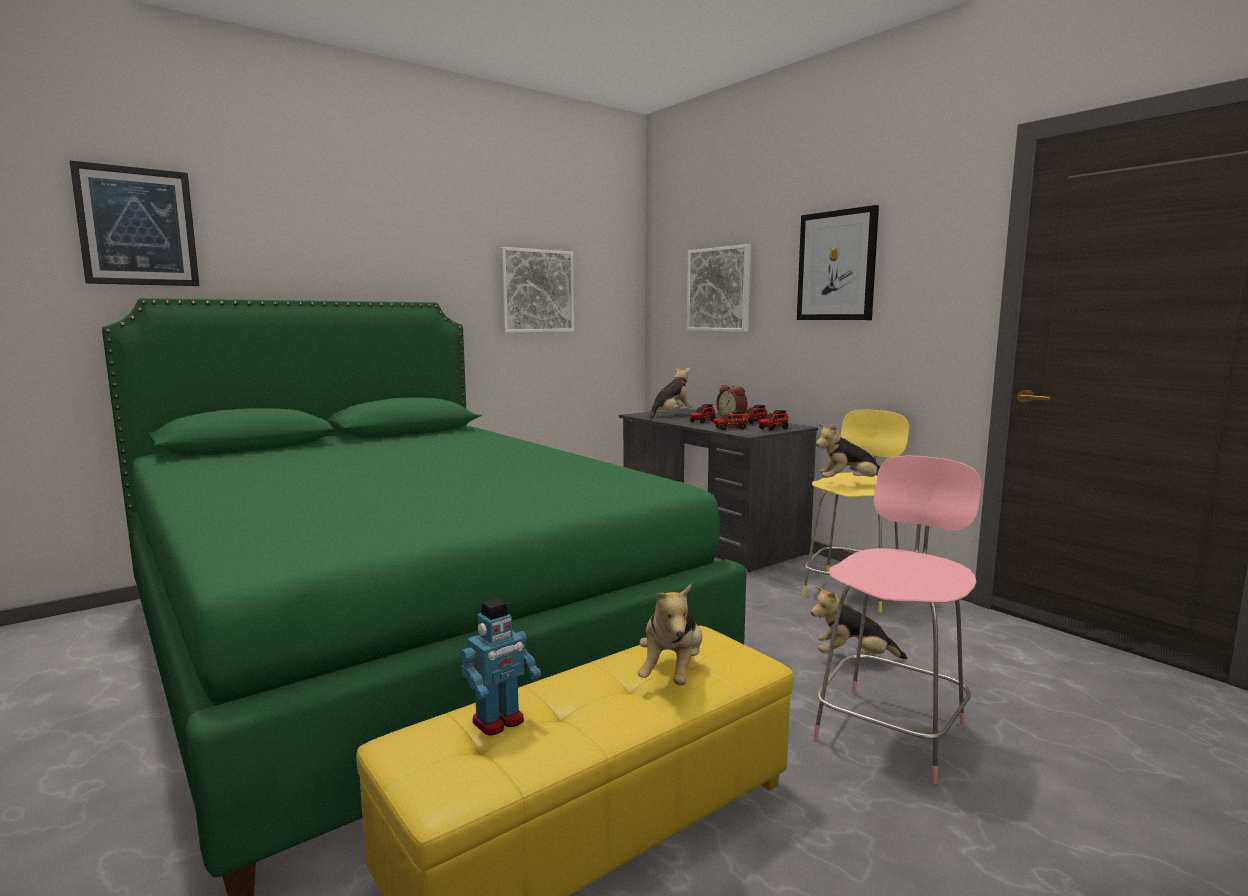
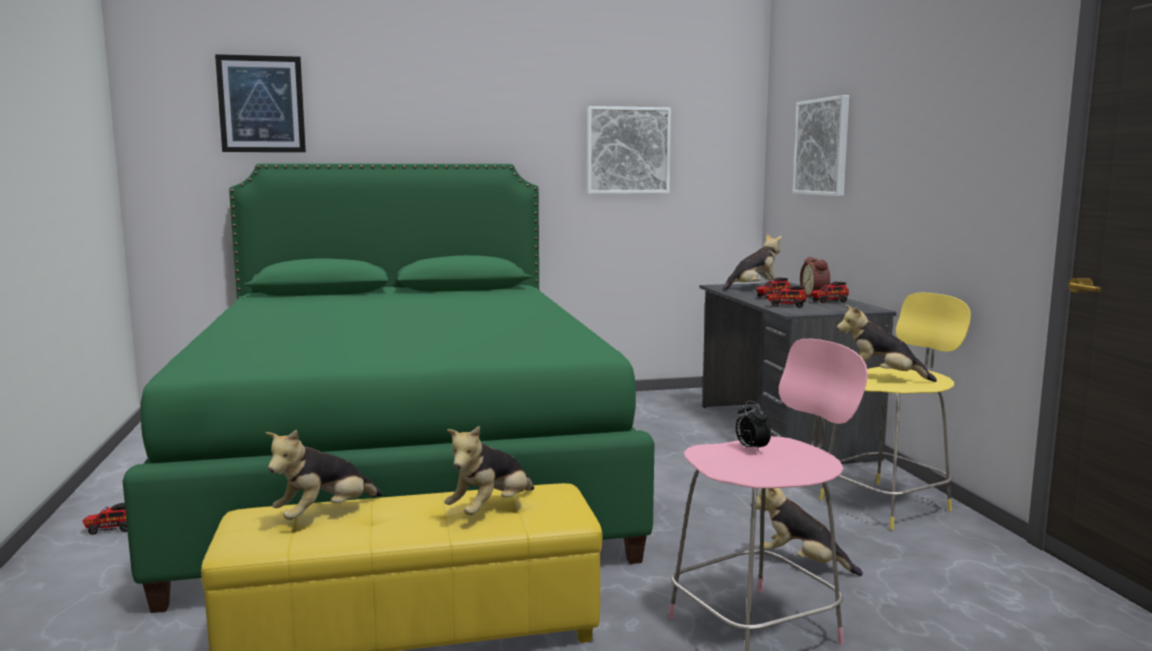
camera: 25 degrees right, 0 degrees up
toy robot [461,598,541,736] -> plush toy [265,430,382,520]
toy truck [759,410,788,431] -> toy truck moved to [82,503,127,535]
picture [797,205,879,320] -> none
none -> alarm clock [736,400,771,452]

